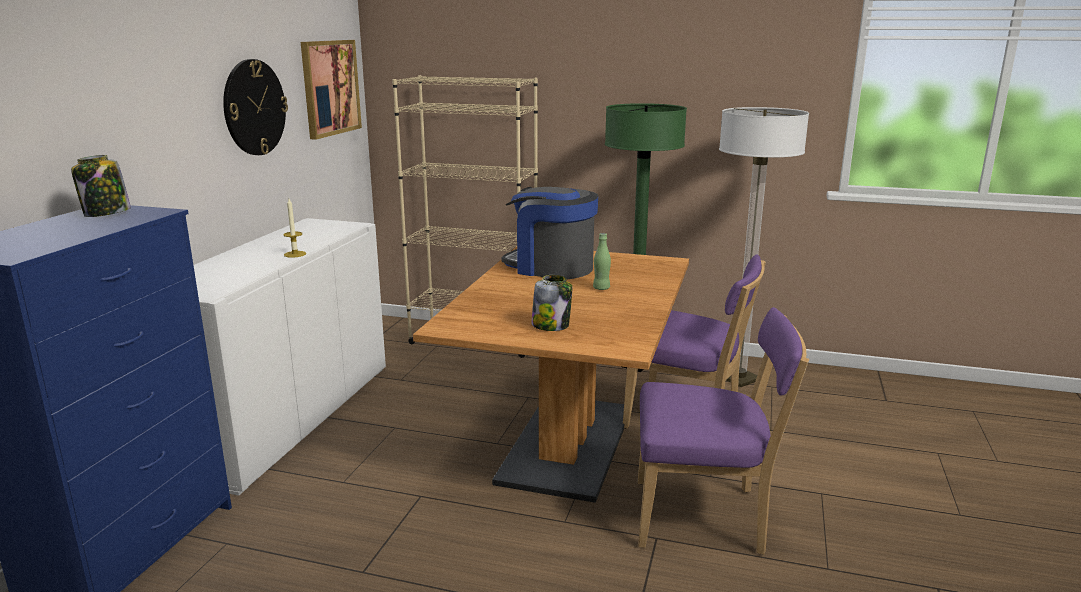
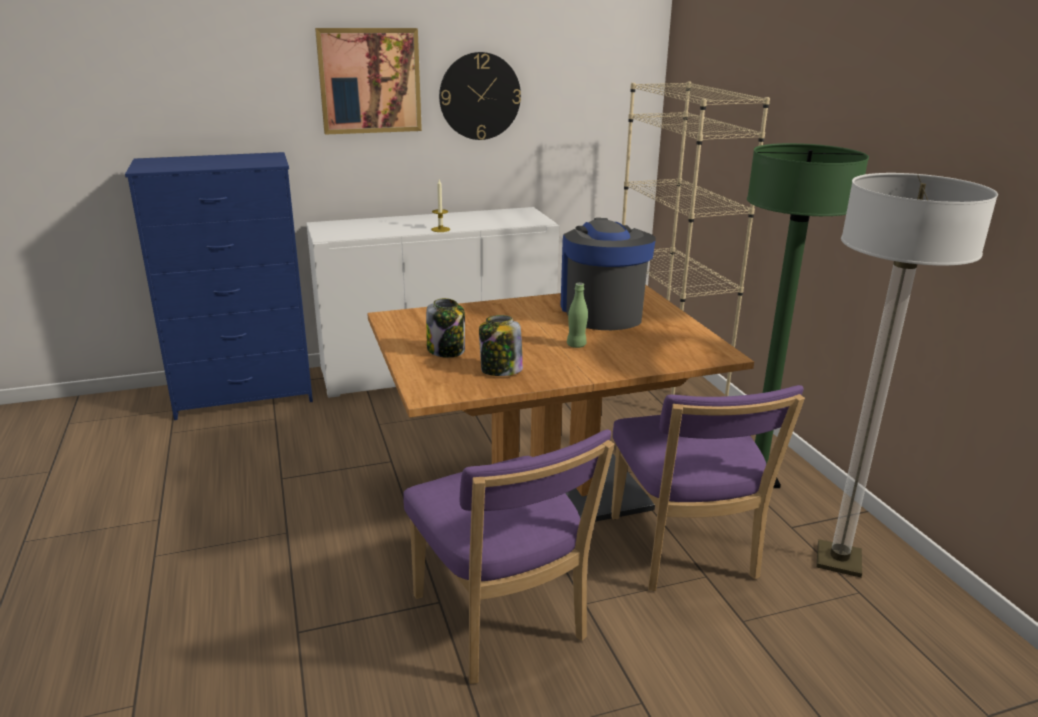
camera: 55 degrees right, 5 degrees up
jar [71,155,131,217] -> jar moved to [479,315,523,376]
picture [301,40,362,140] -> picture moved to [315,28,422,135]

